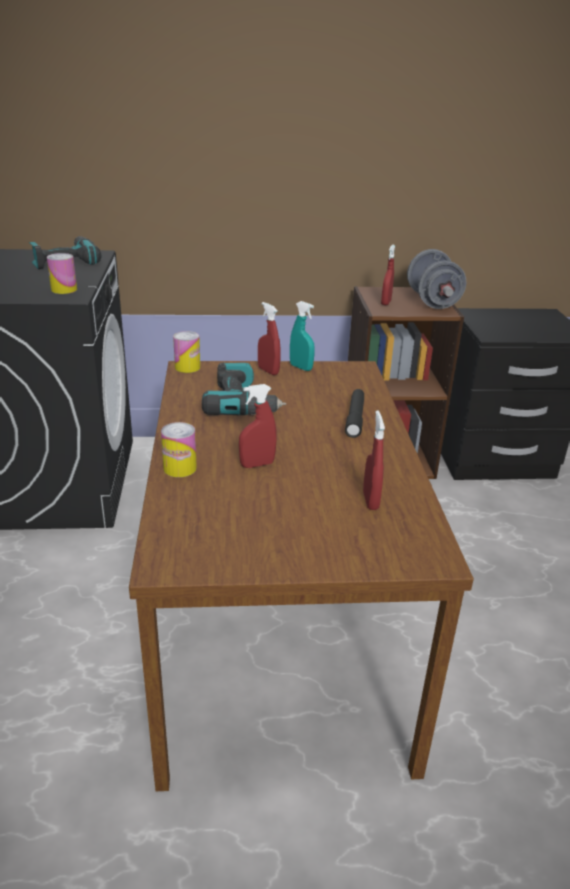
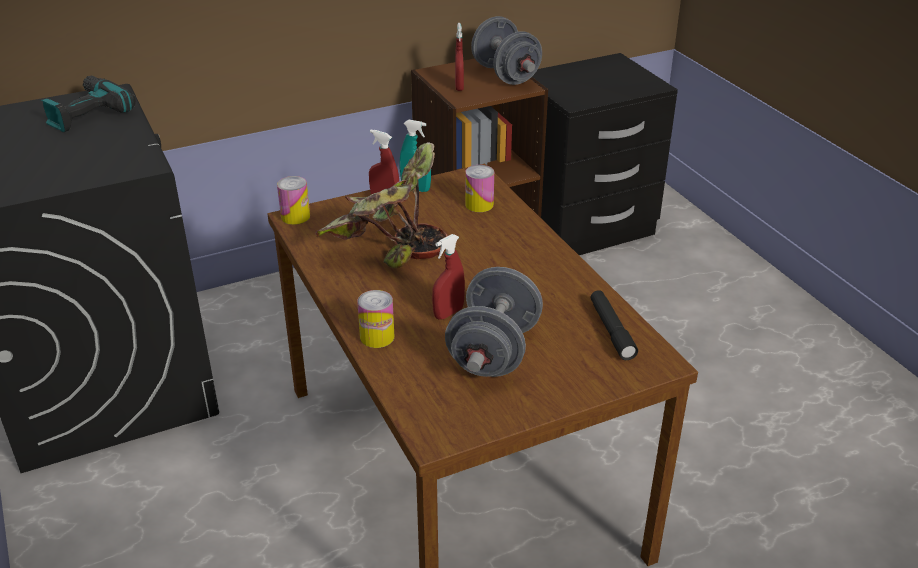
camera: 20 degrees left, 5 degrees up
can [47,253,77,294] -> can moved to [465,165,494,212]
power drill [202,362,286,415] -> potted plant [316,142,448,268]
black flashlight [345,389,364,438] -> black flashlight moved to [590,290,638,360]
red spray bottle [363,410,385,510] -> none
none -> grey dumbbell [445,267,543,377]

